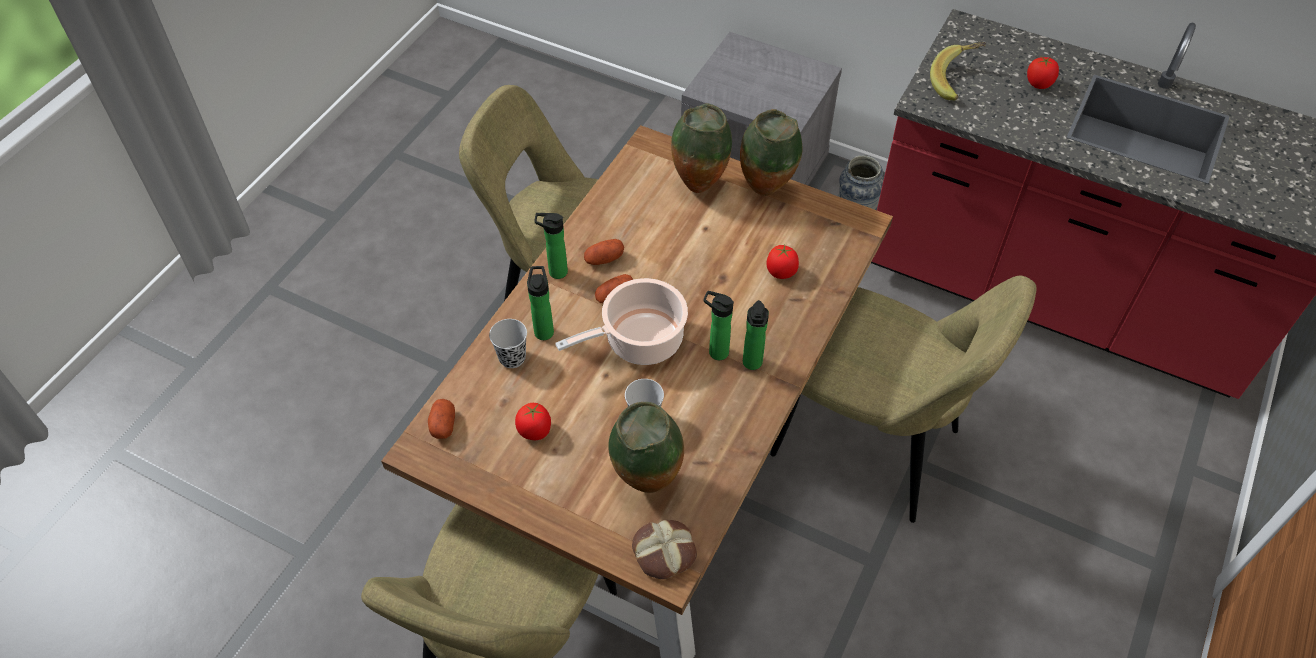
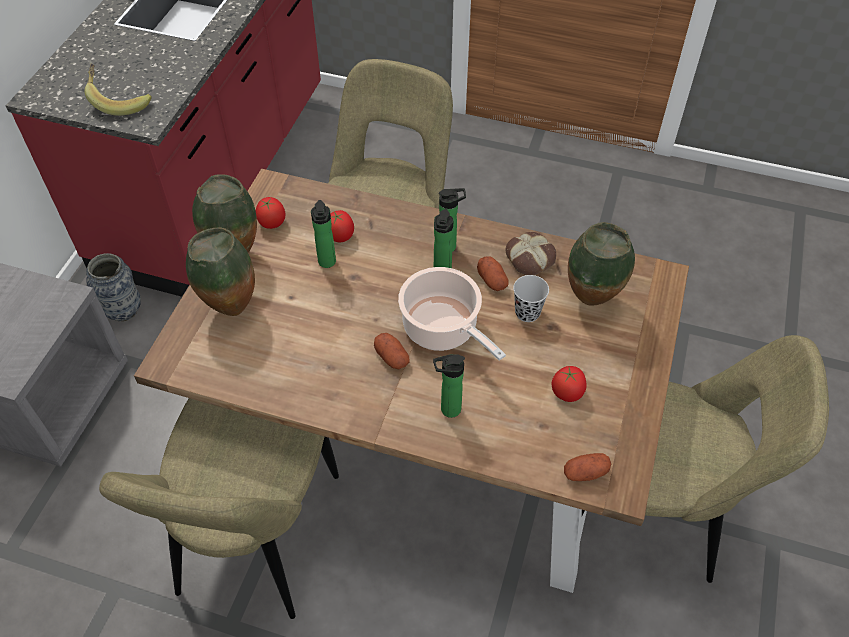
camera: 100 degrees left, 0 degrees up
black cup [489,319,527,368] -> none
bottle [535,213,568,279] -> bottle moved to [311,200,336,268]
potato [584,239,624,265] -> potato moved to [477,256,509,291]
bread [632,520,697,579] -> bread moved to [506,232,556,275]
tomato [1027,57,1059,89] -> tomato moved to [256,197,286,229]

